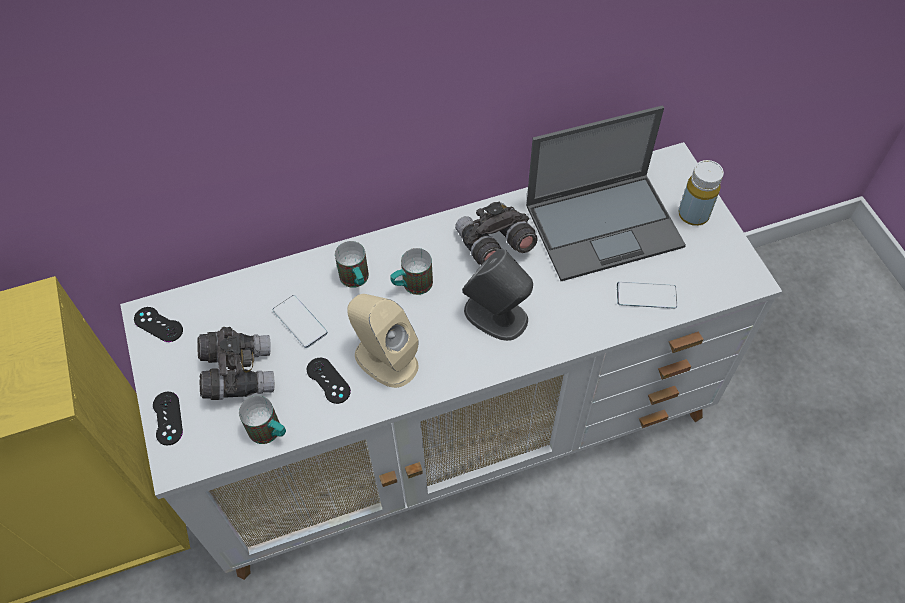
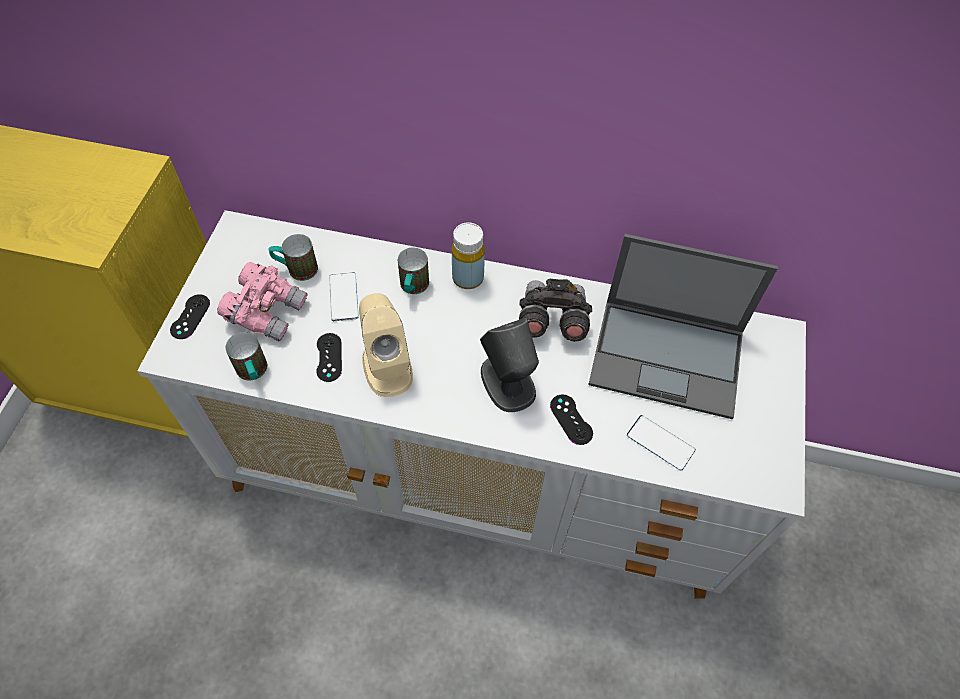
camera: 30 degrees right, 0 degrees up
black game controller [134,307,183,342] -> black game controller moved to [550,394,593,445]
grey binoculars [197,327,274,400] -> pink binoculars [217,262,308,341]
mug [390,248,433,295] -> mug moved to [269,234,318,281]
yellow bottle [679,160,724,226] -> yellow bottle moved to [452,222,485,289]

